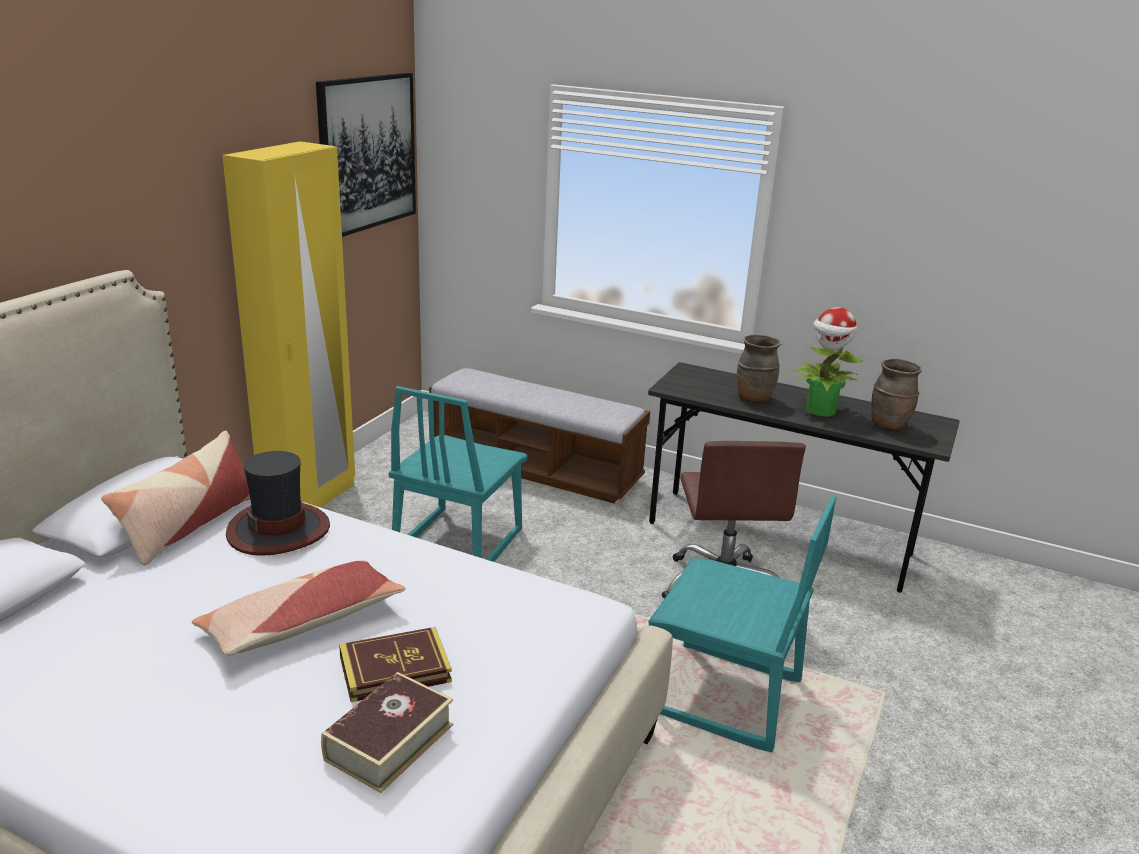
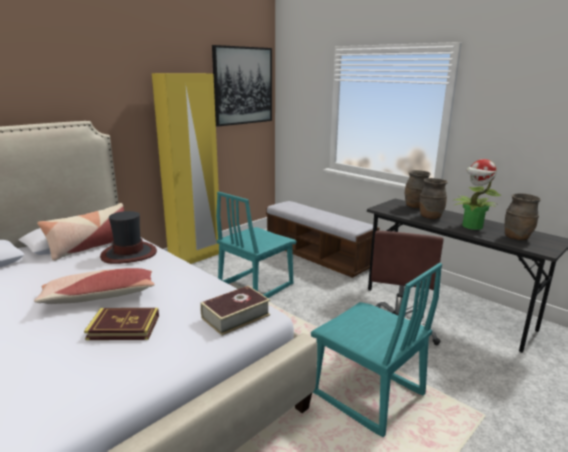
camera: 20 degrees right, 5 degrees down
book [321,672,453,793] -> book moved to [200,286,270,336]
none -> brown vase [405,170,430,208]

